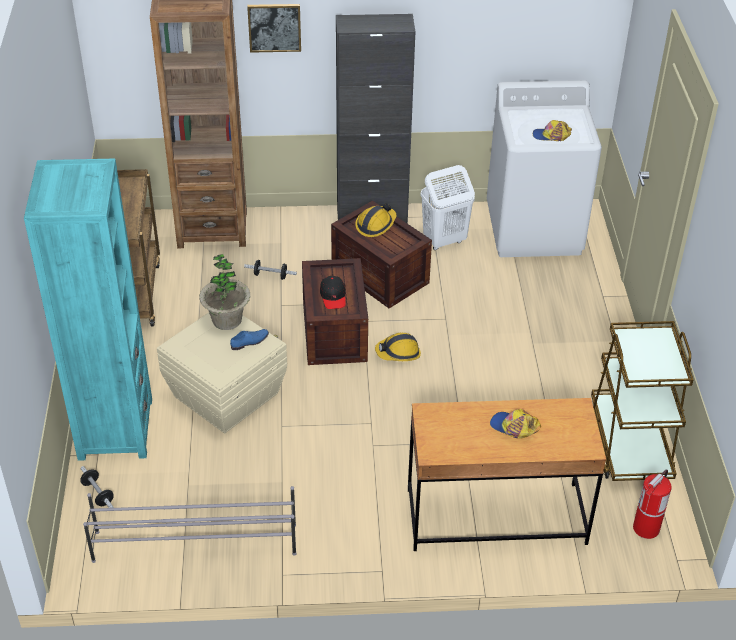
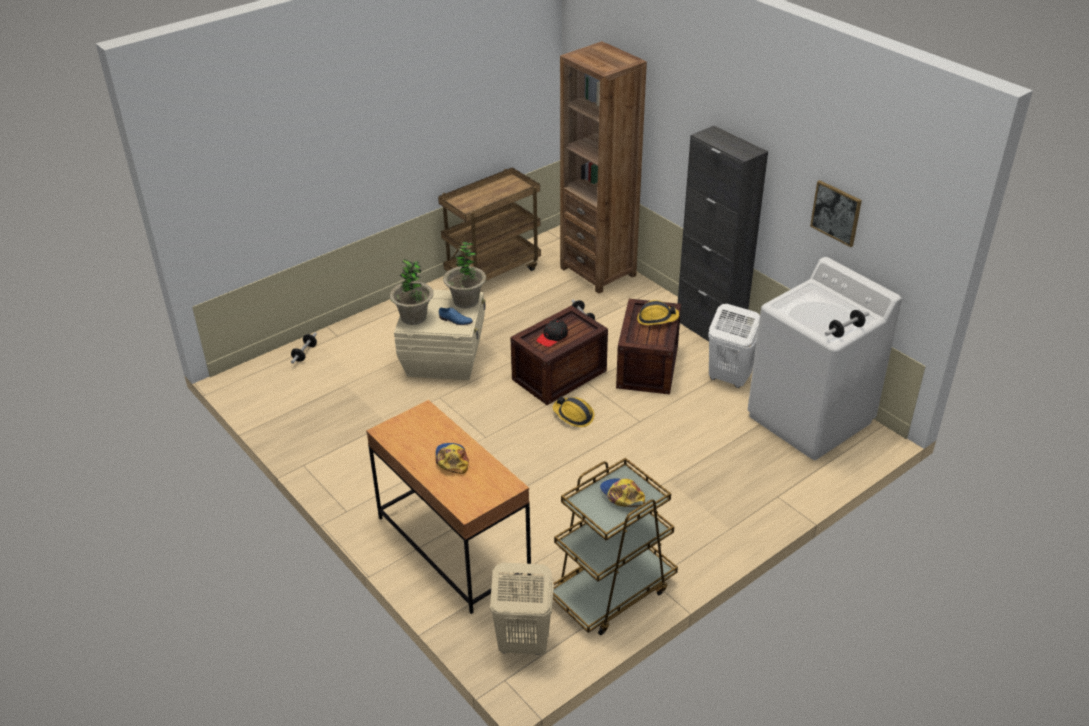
camera: 55 degrees right, 5 degrees down
turquoise bookcase [24,158,152,461] -> none
grey shoe rack [83,486,297,563] -> none
picture [247,4,301,53] -> picture moved to [810,180,862,247]
cap [533,120,572,141] -> cap moved to [600,478,645,507]
fire extinguisher [633,469,672,539] -> beige laundry basket [490,563,554,655]
none -> potted plant [389,259,434,325]
none -> dumbbell [825,310,869,338]

